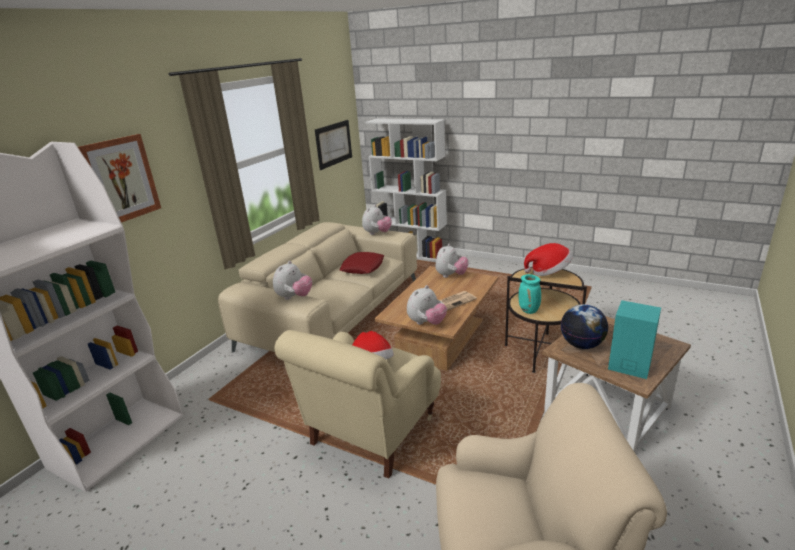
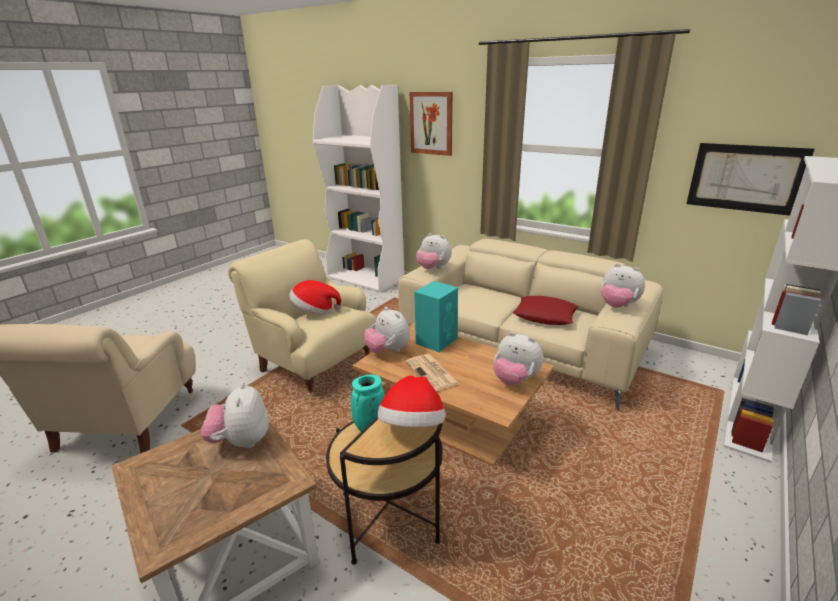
camera: 95 degrees right, 0 degrees up
globe [561,304,608,349] -> plush toy [201,383,269,449]
turquoise speaker [608,300,661,379] -> turquoise speaker moved to [414,281,458,352]

